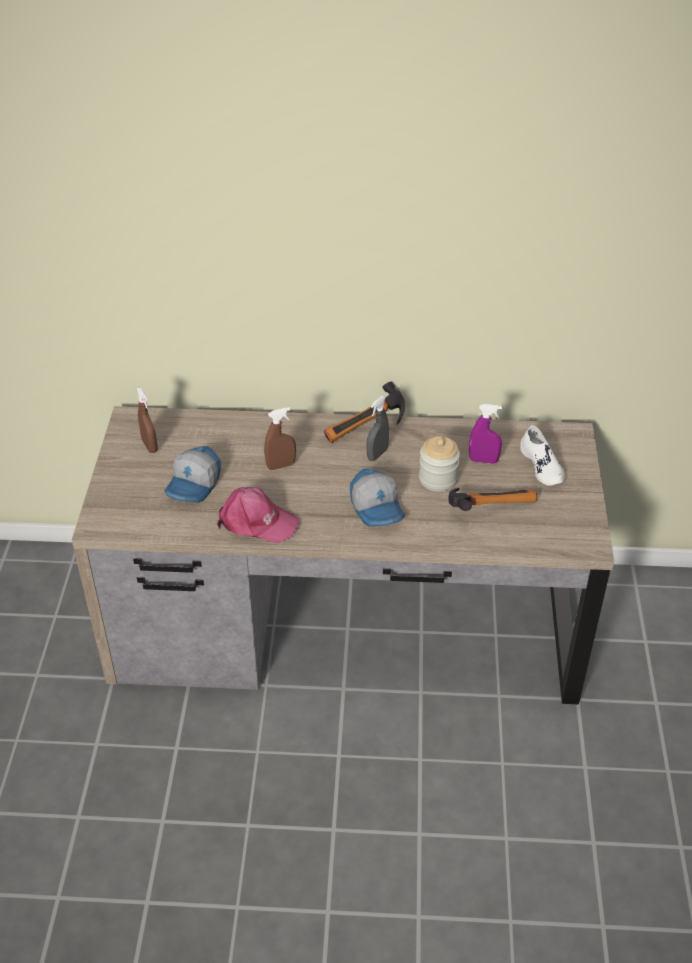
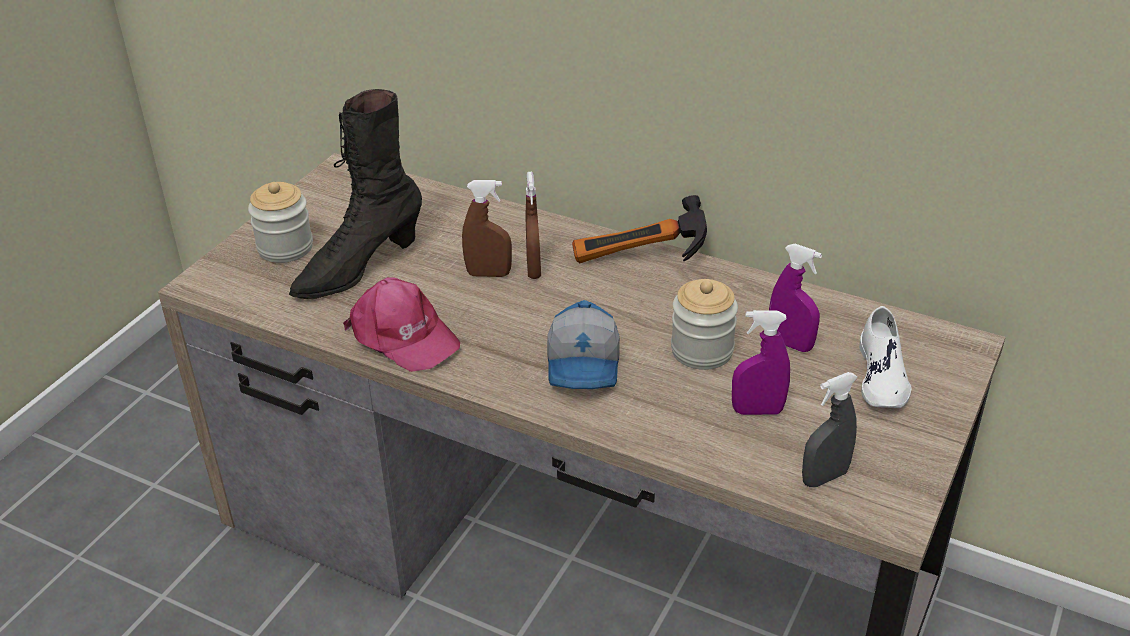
camera: 25 degrees right, 5 degrees down
brown spray bottle [136,387,158,453] -> brown spray bottle moved to [526,172,541,279]
cap [164,446,221,502] -> black boot [289,89,422,299]
grey spray bottle [367,396,389,461] -> grey spray bottle moved to [802,372,858,487]
hammer [449,488,538,511] -> purple spray bottle [732,310,790,415]
none -> jar [248,182,313,263]

